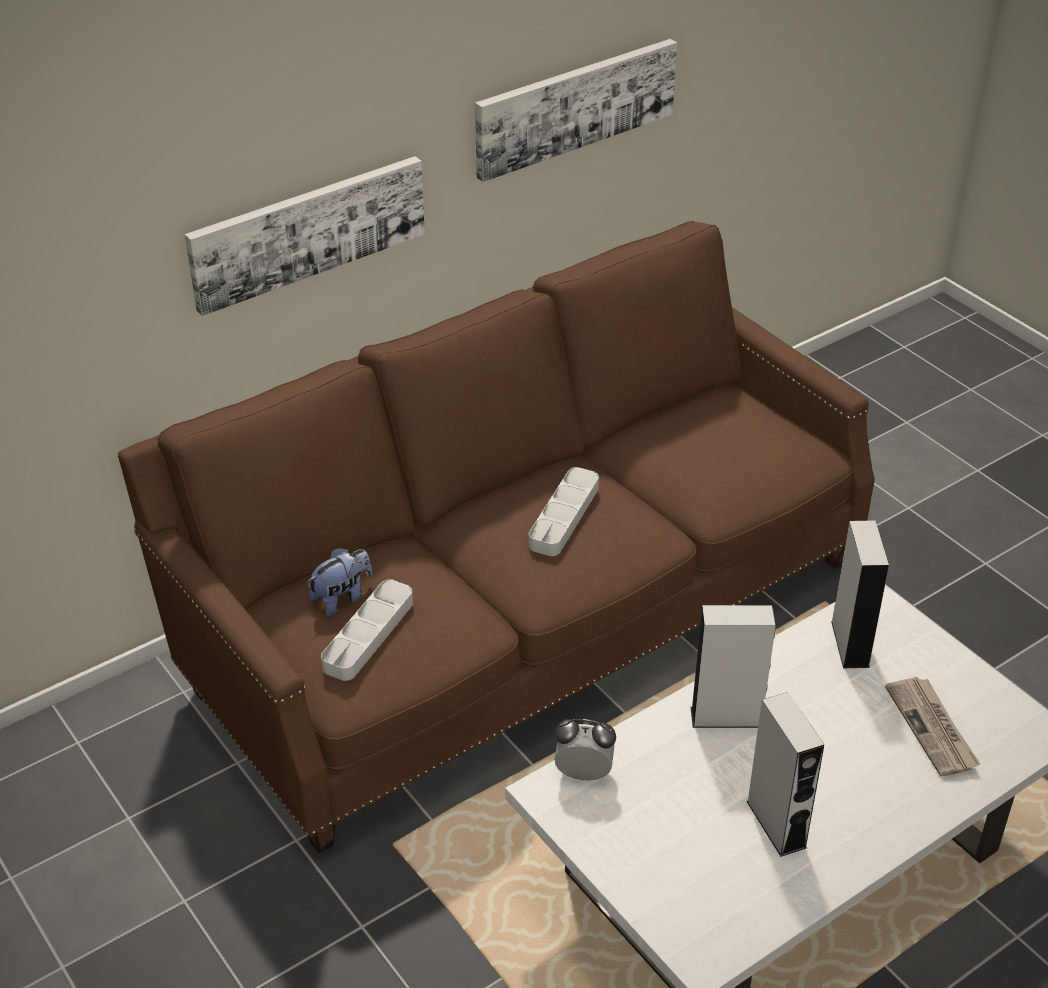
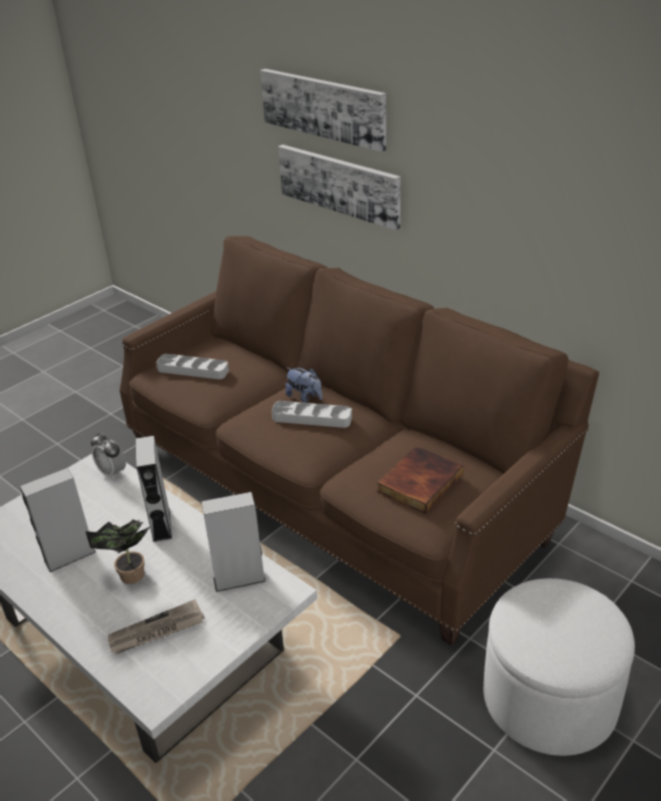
camera: 80 degrees right, 5 degrees down
plush toy [307,548,372,616] -> plush toy moved to [285,368,322,403]
picture [475,39,677,182] -> picture moved to [260,69,386,152]
alarm clock [555,719,616,781] -> alarm clock turned 135 degrees clockwise [91,433,126,480]
none -> potted plant [85,518,151,584]
none -> book [377,446,463,514]
none -> white ottoman [483,578,635,756]

